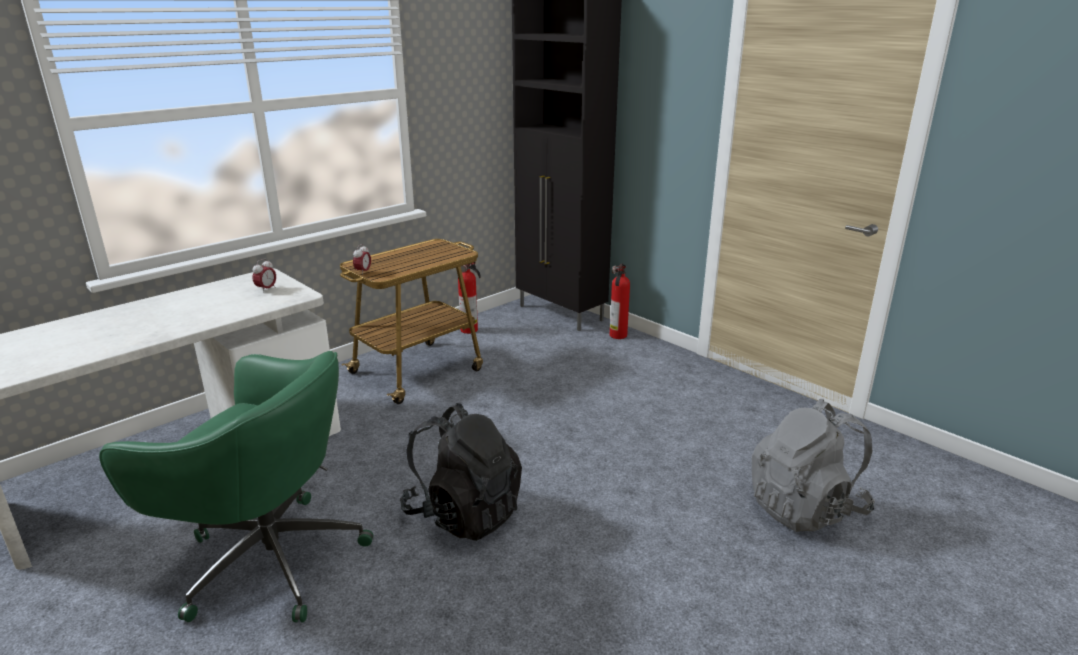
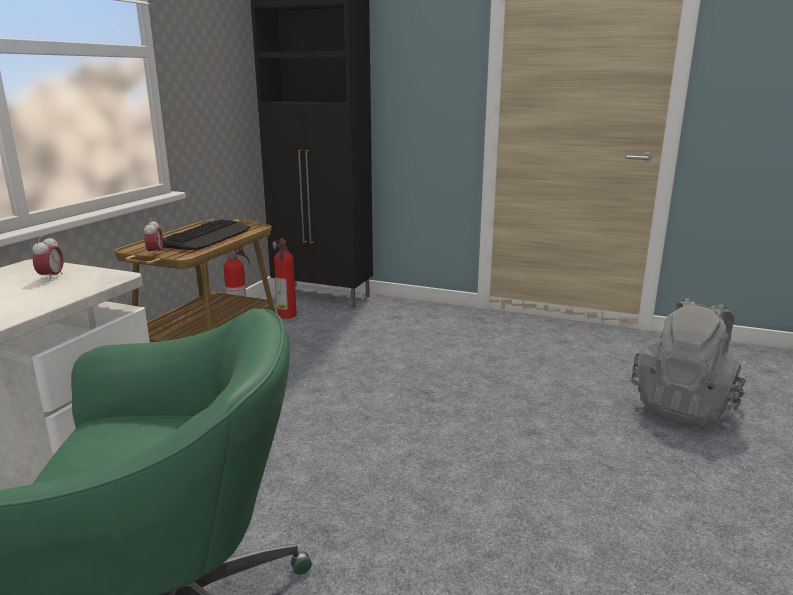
camera: 25 degrees left, 5 degrees down
black backpack [400,403,522,541] -> none
fire extinguisher [610,263,630,339] -> fire extinguisher moved to [273,237,297,319]
none -> keyboard [163,219,250,250]

